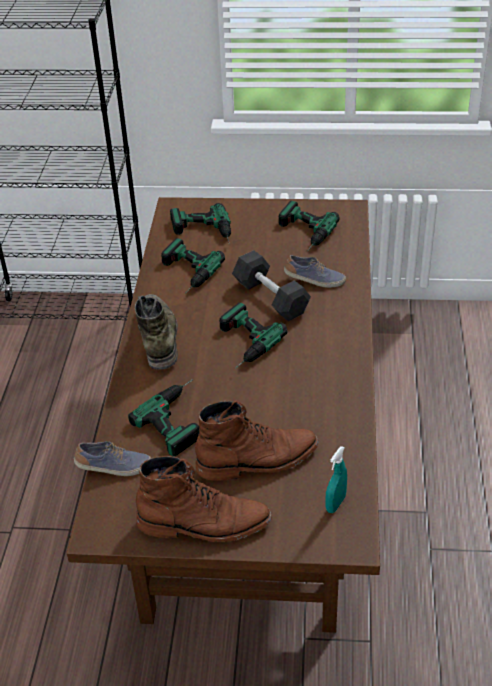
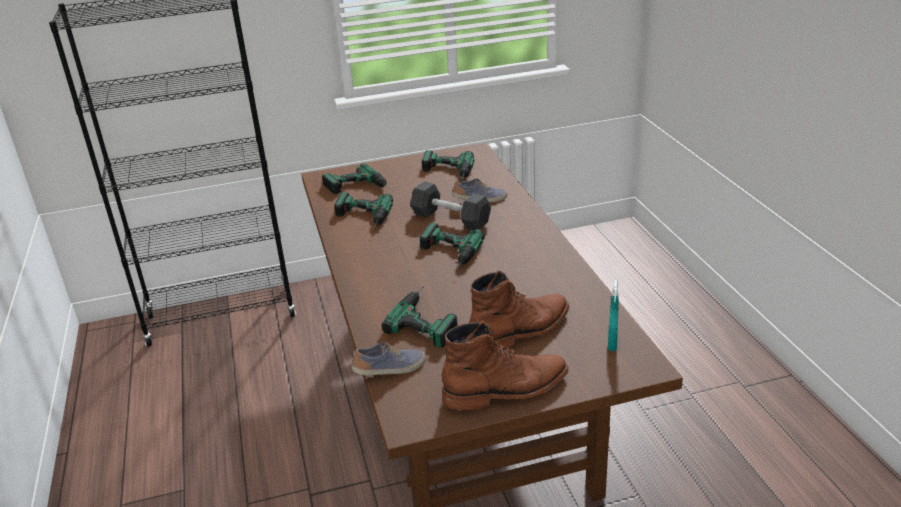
camera: 20 degrees left, 10 degrees down
green boot [135,294,178,370] -> none

